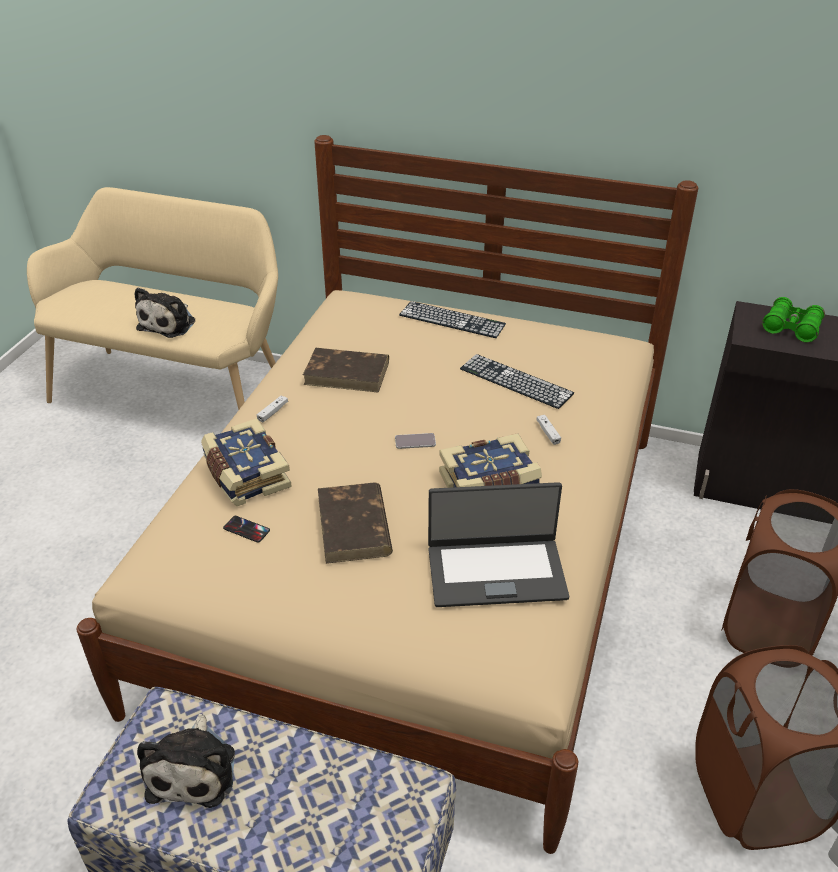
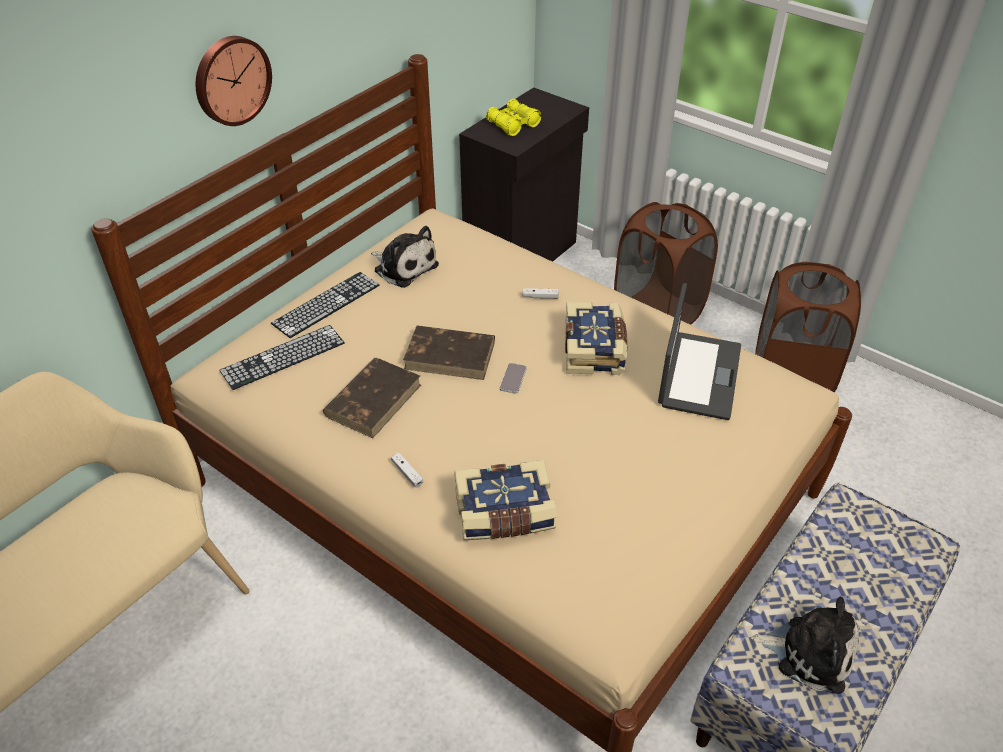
camera: 70 degrees left, 5 degrees up
plush toy [135,287,195,338] -> plush toy moved to [371,226,439,288]
phone [223,516,270,543] -> none
brown book [318,483,393,564] -> brown book moved to [403,325,495,380]
keyboard [460,354,574,409] -> keyboard moved to [219,325,345,390]
green binoculars [762,297,825,342] -> yellow binoculars [486,99,542,136]
none -> wall clock [196,36,272,126]

